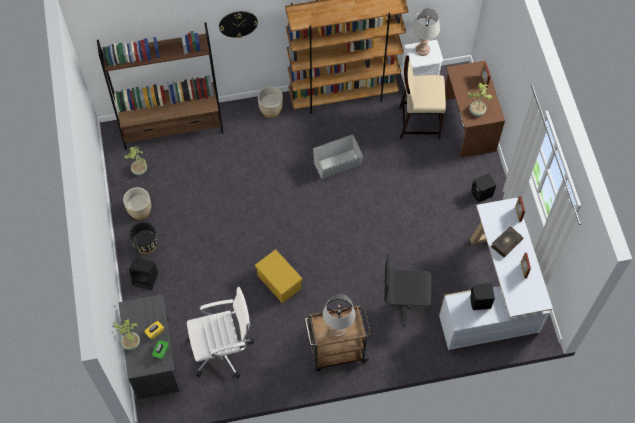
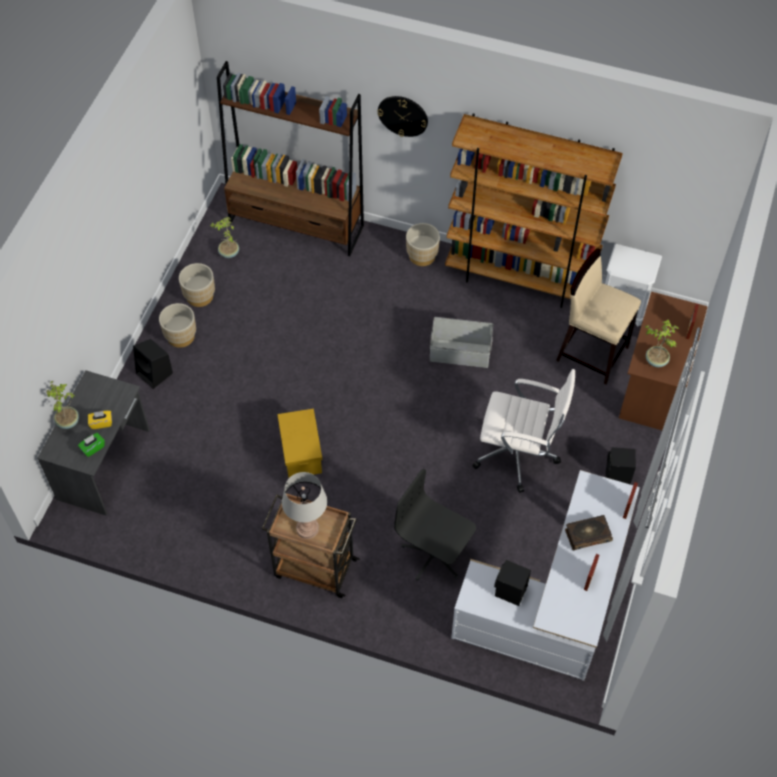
camera: 30 degrees right, 5 degrees down
black planter [129,222,158,254] -> beige planter [159,303,196,348]
white office chair [187,287,255,378] -> white office chair moved to [472,369,575,493]
grey table lamp [412,8,440,56] -> none

